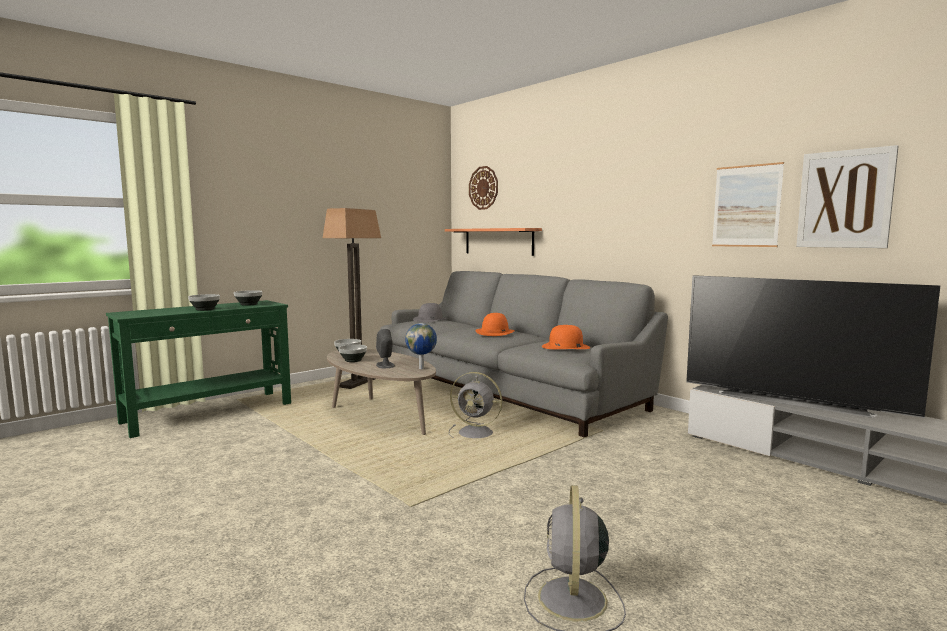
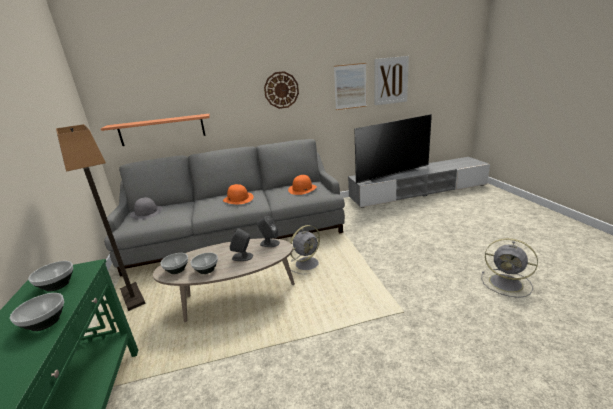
camera: 60 degrees left, 15 degrees up
globe [405,323,437,369] -> grey speaker [257,216,280,247]
wall clock [469,166,498,210] -> wall clock moved to [264,71,299,109]

